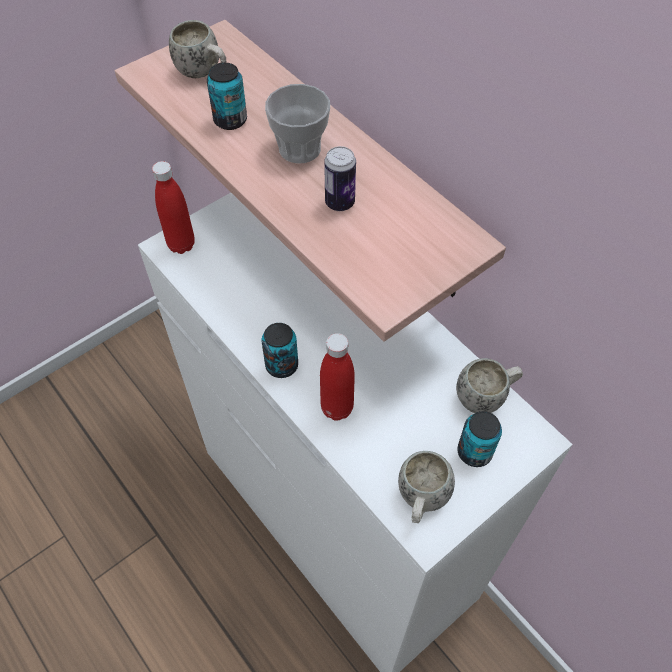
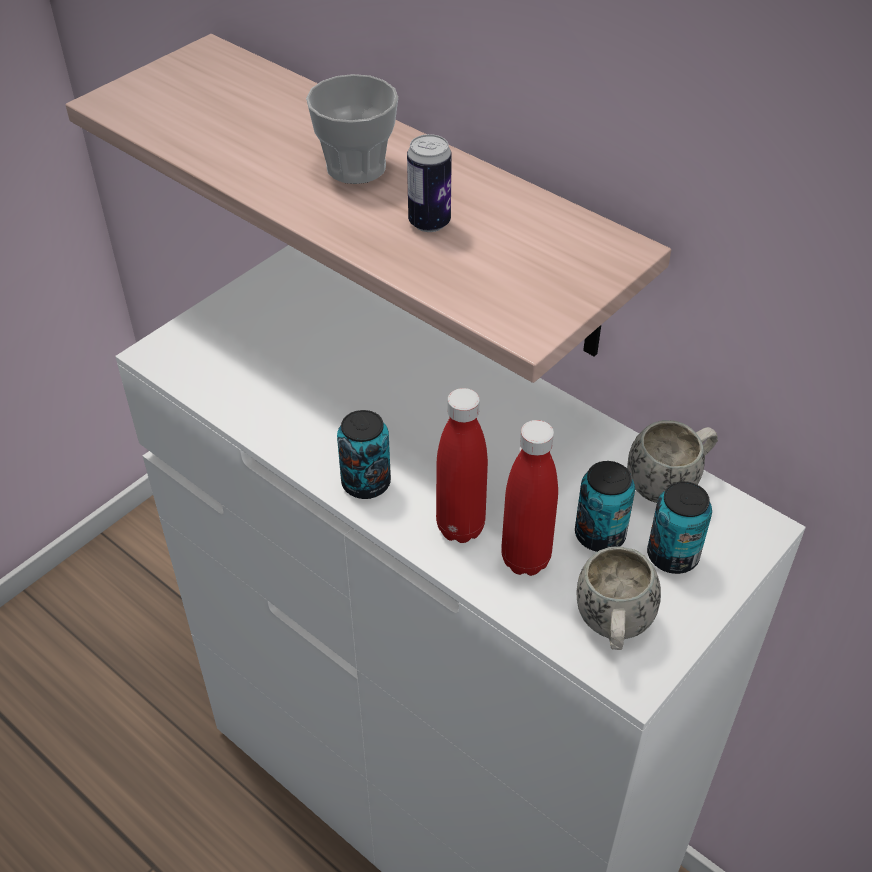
camera: 10 degrees left, 10 degrees down
red bottle [152,161,195,254] -> red bottle moved to [501,420,558,576]
white mug [169,20,226,78] -> none
can [207,62,247,130] -> can moved to [575,461,635,552]

